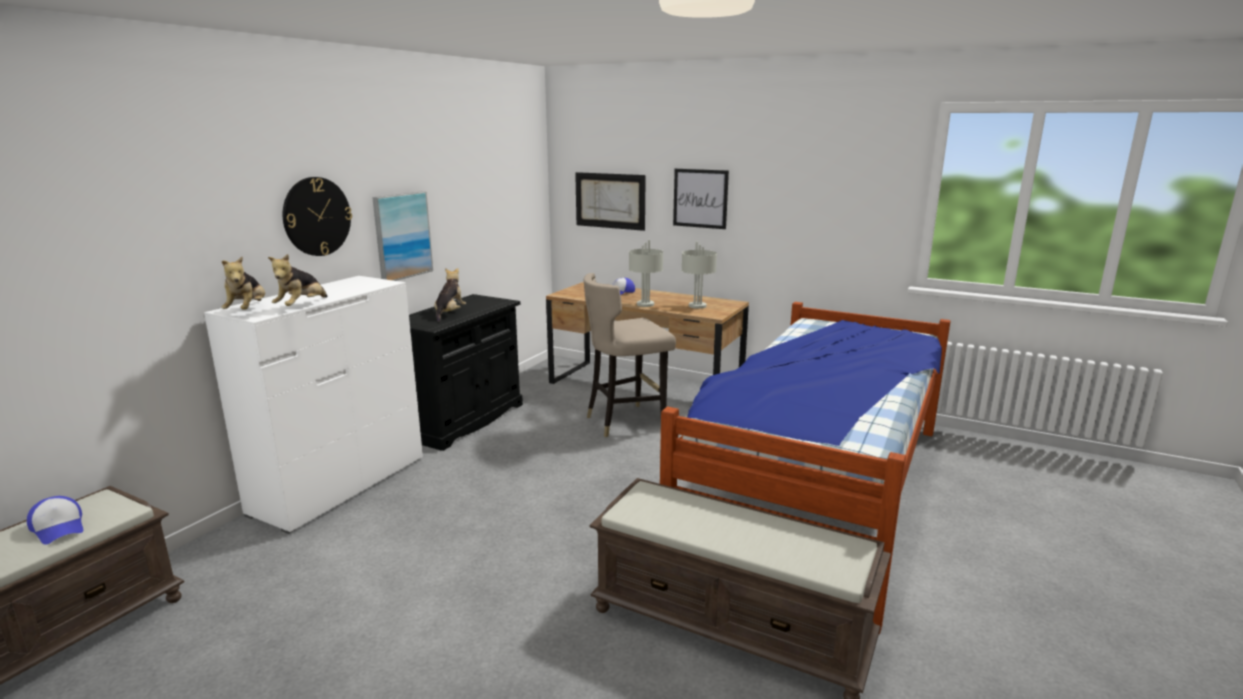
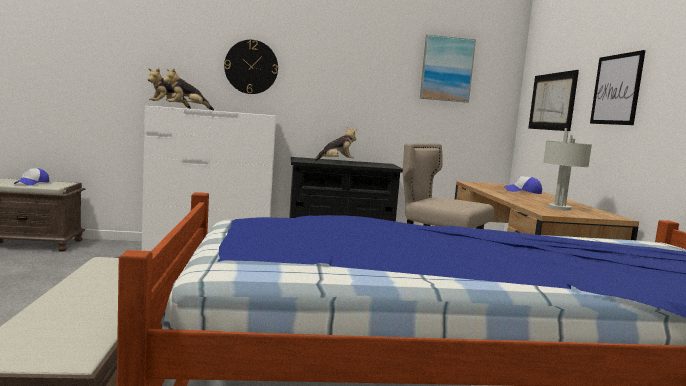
camera: 55 degrees right, 10 degrees down
picture [372,191,433,281] -> picture moved to [420,34,476,103]
grey table lamp [629,240,663,307] -> none

